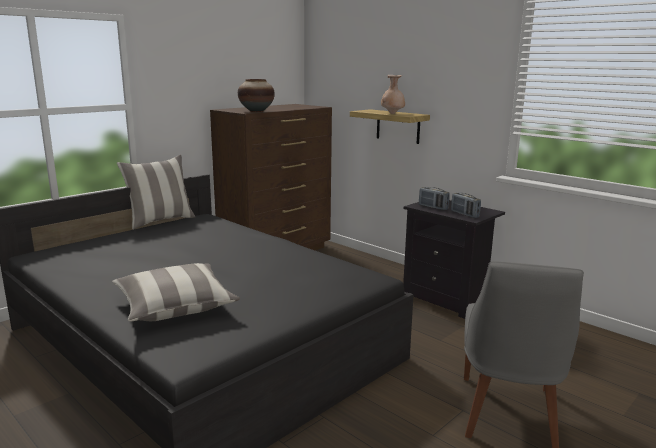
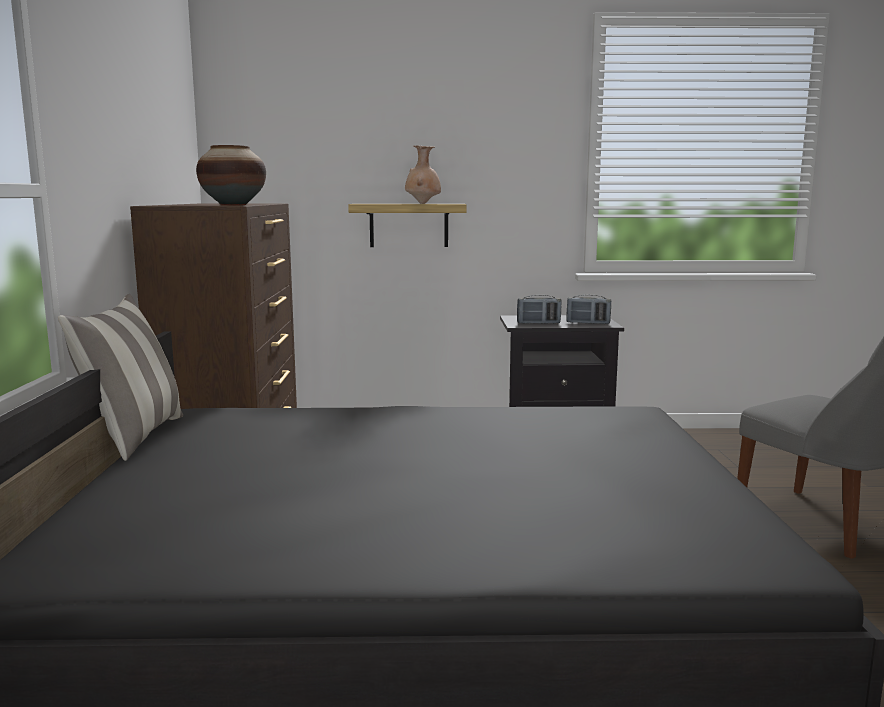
camera: 45 degrees left, 5 degrees down
pillow [112,263,240,321] -> none

